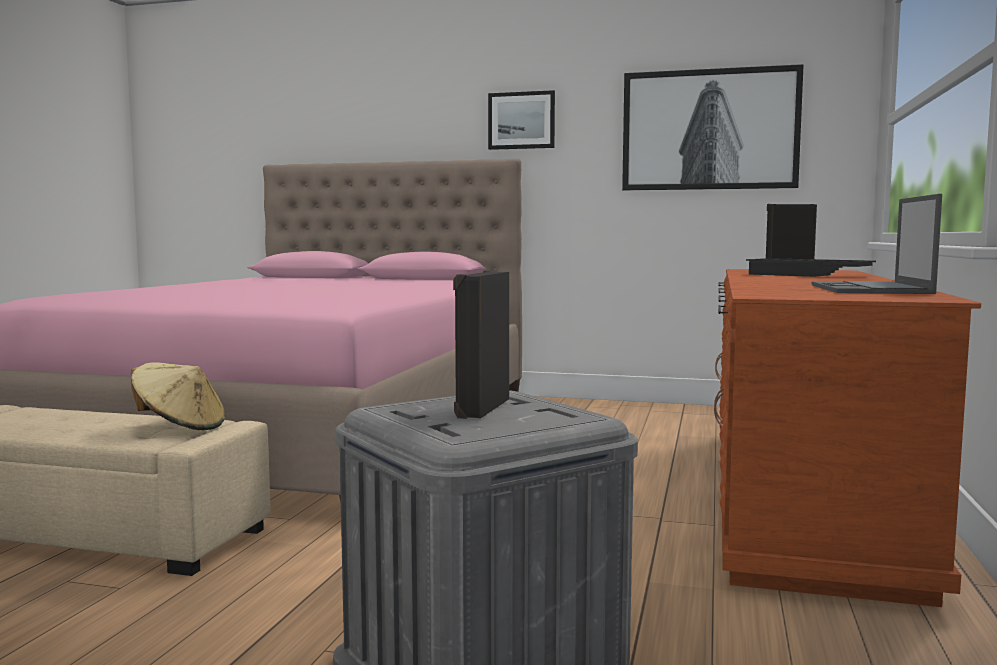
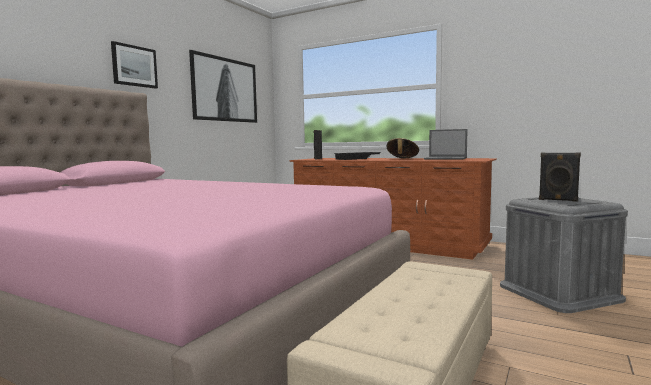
camera: 75 degrees left, 0 degrees up
beige hat [131,362,225,430] -> beige hat moved to [387,138,419,158]

